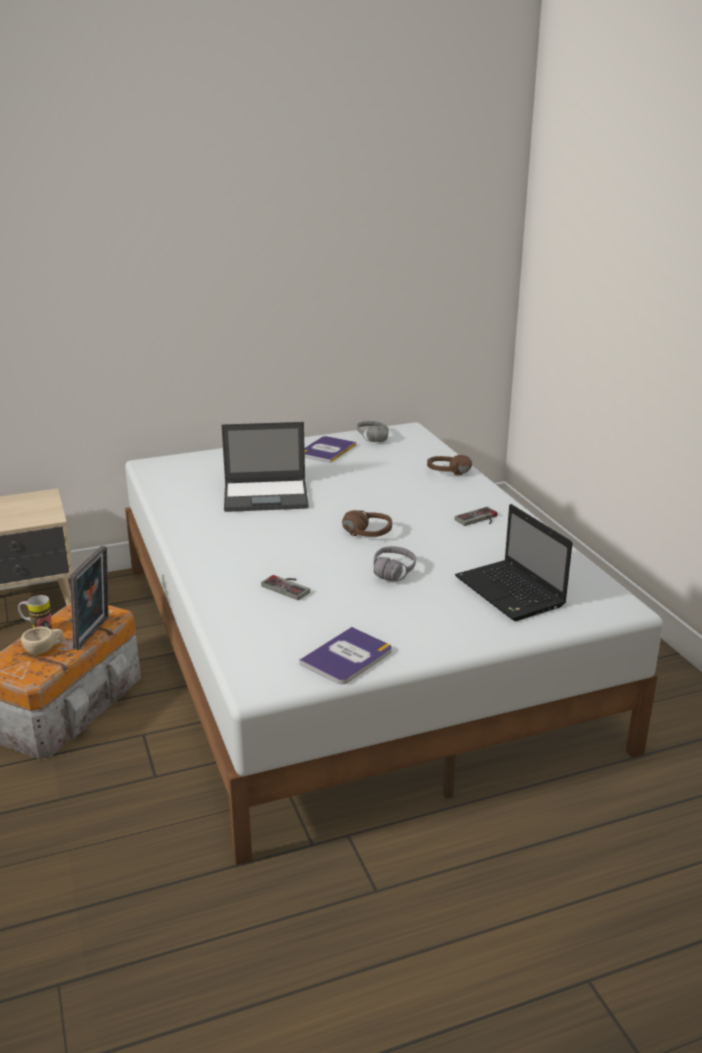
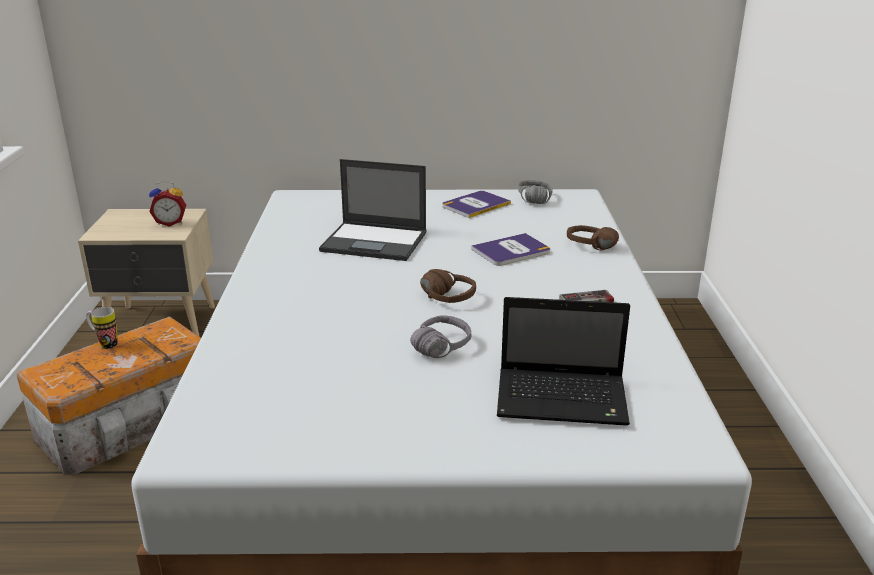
camera: 20 degrees right, 0 degrees up
beige cup [21,626,64,655] -> none
picture frame [70,546,109,650] -> none
game controller [261,575,310,600] -> none
book [299,627,392,684] -> book moved to [471,233,550,266]
laptop [455,504,572,621] -> laptop turned 75 degrees counterclockwise [497,297,630,426]
none -> alarm clock [149,181,186,227]

